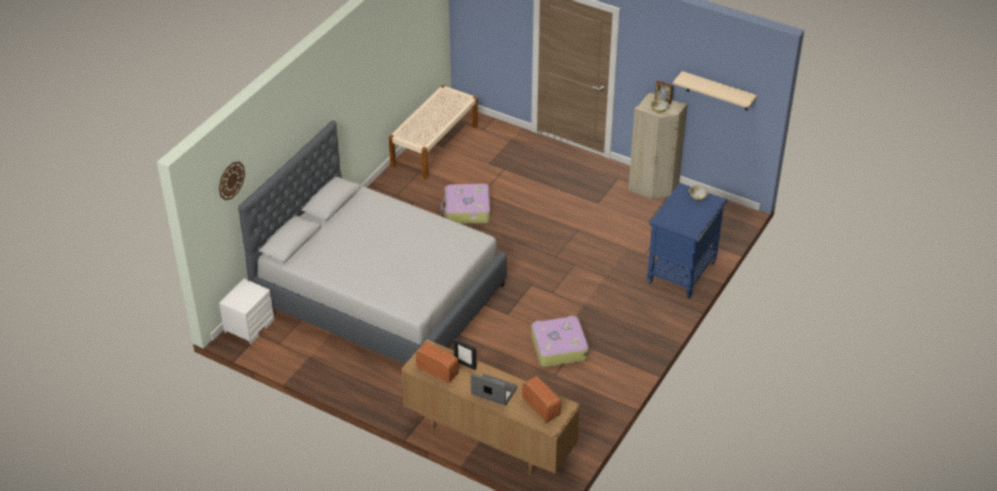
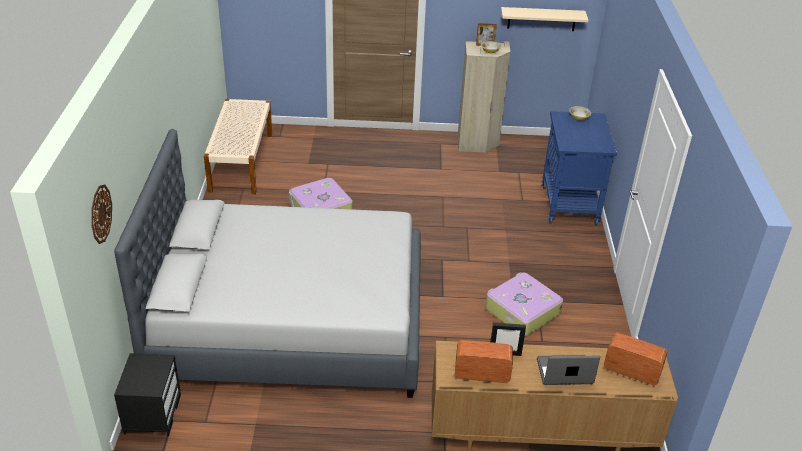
camera: 30 degrees left, 5 degrees down
white nightstand [219,279,274,345] -> black nightstand [114,353,181,436]

